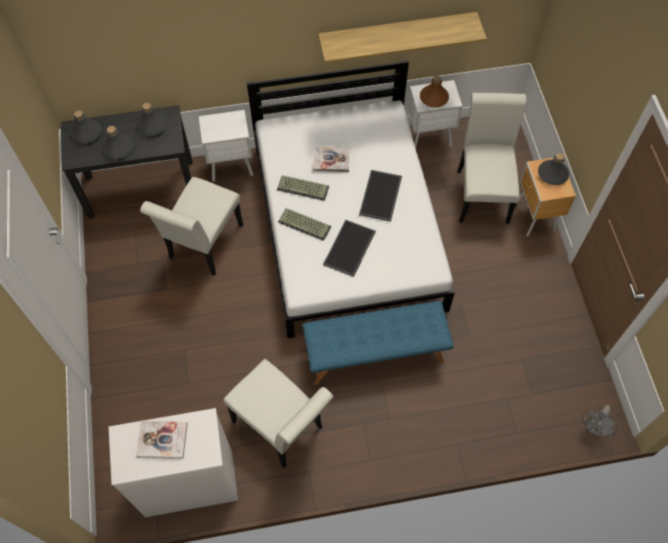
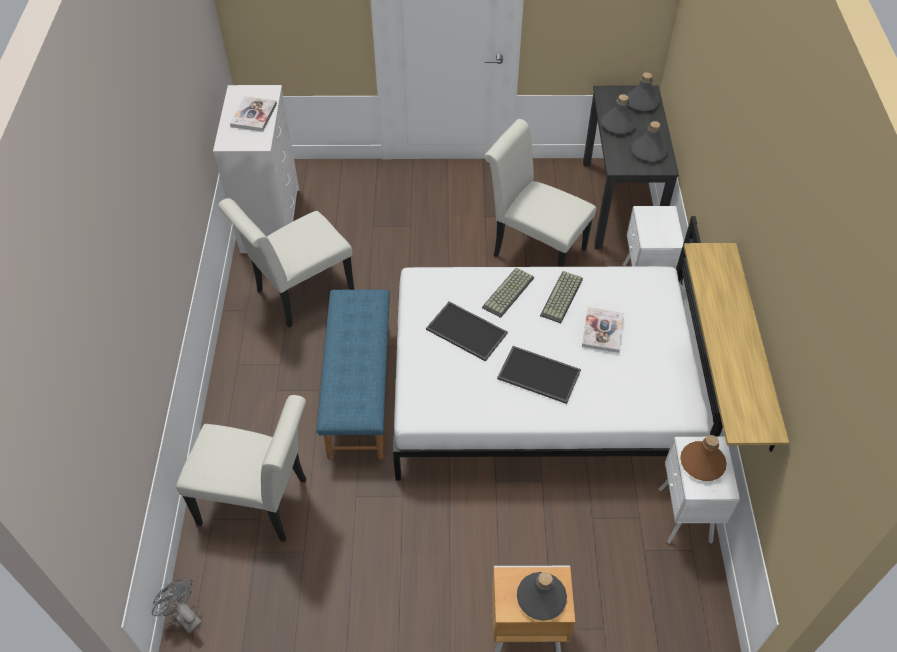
camera: 100 degrees right, 10 degrees down
white chair [457,93,526,224] -> white chair moved to [176,395,306,542]

